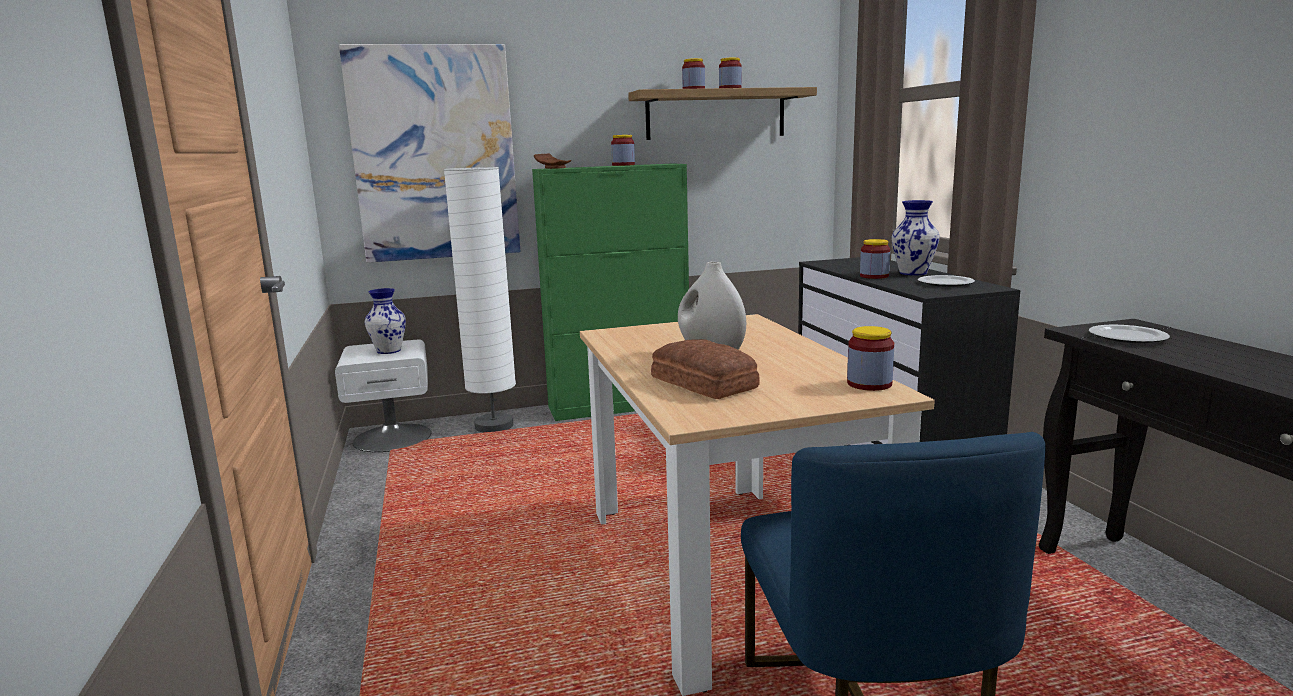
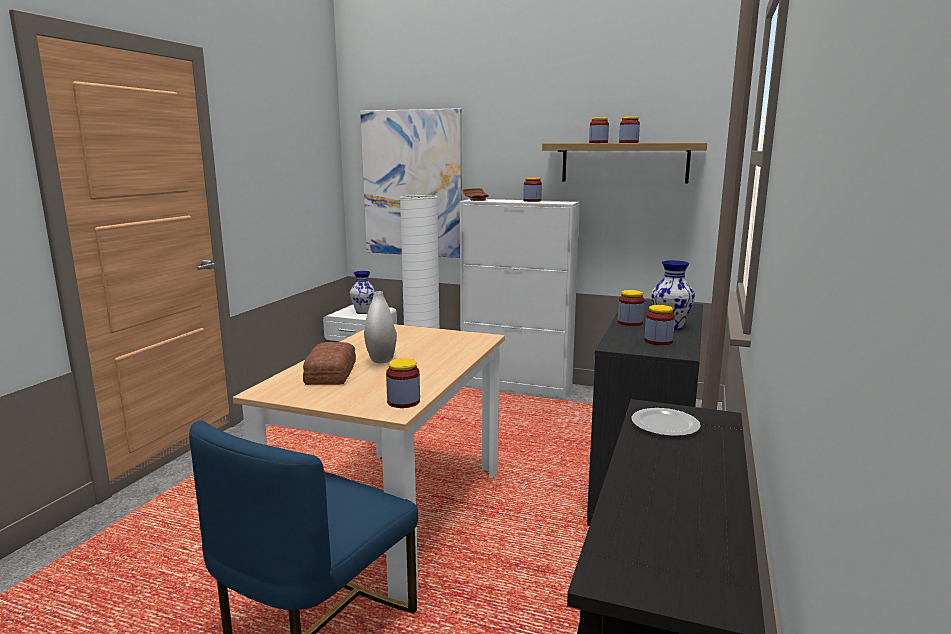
camera: 35 degrees right, 0 degrees up
green cabinet [532,163,689,421] -> white cabinet [460,199,580,398]
plate [918,275,975,287] -> jar [644,305,675,345]

